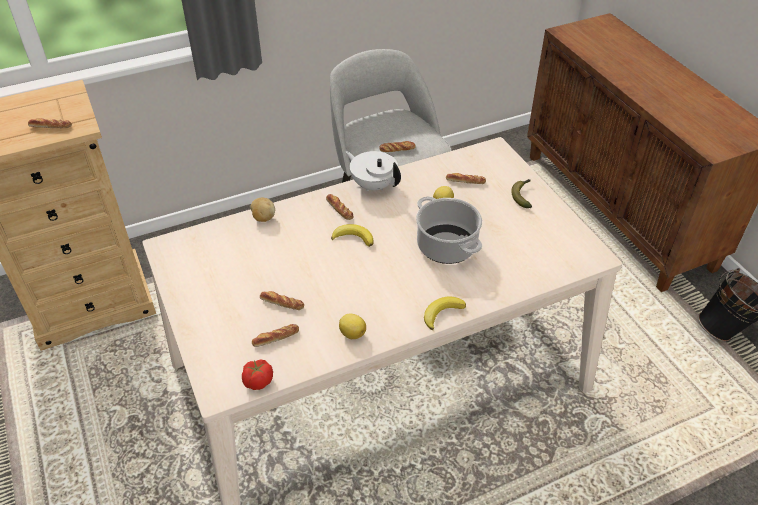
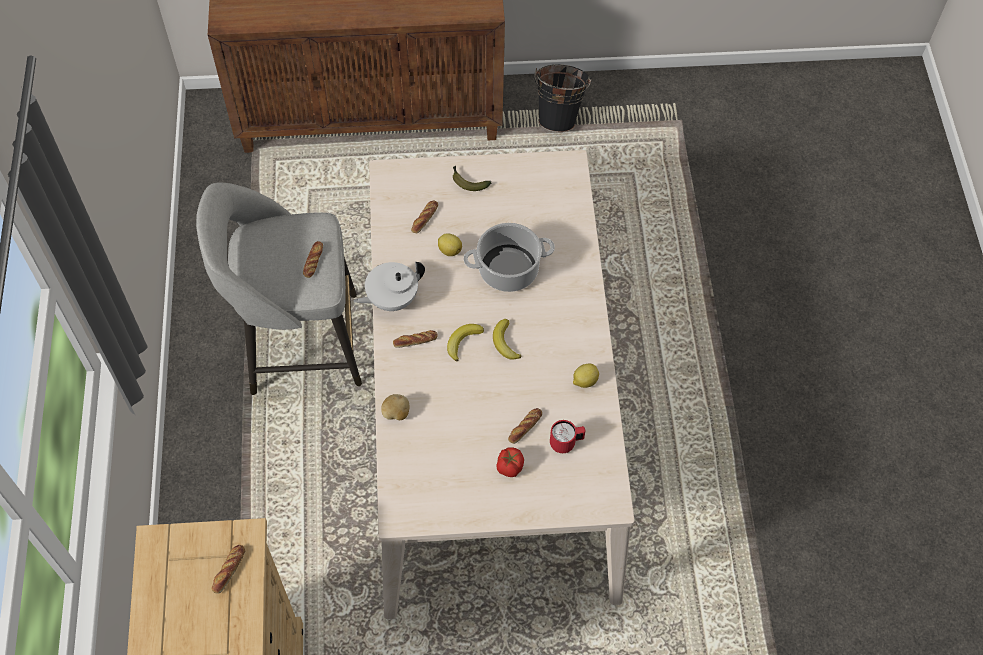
camera: 70 degrees left, 15 degrees up
tomato [242,360,273,390] -> tomato moved to [496,447,524,477]
bread [252,324,299,347] -> red mug [550,420,585,453]
banana [424,297,466,330] -> banana moved to [493,319,521,360]

